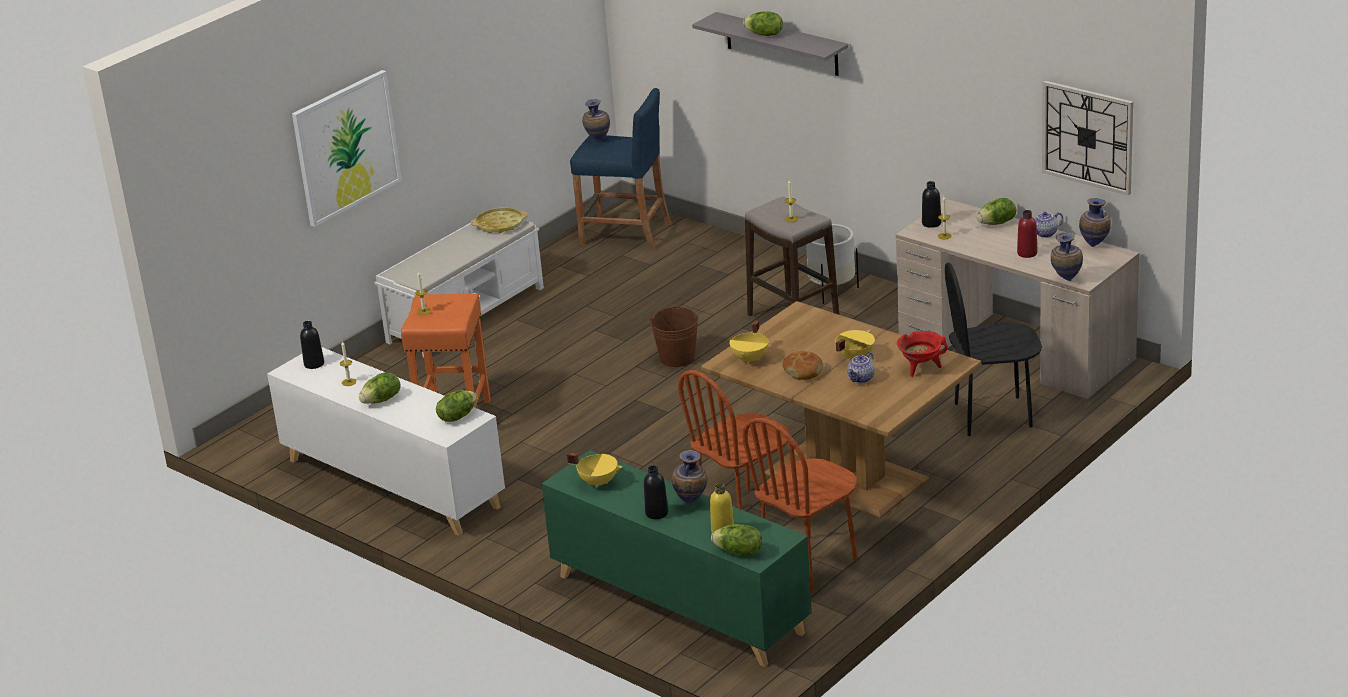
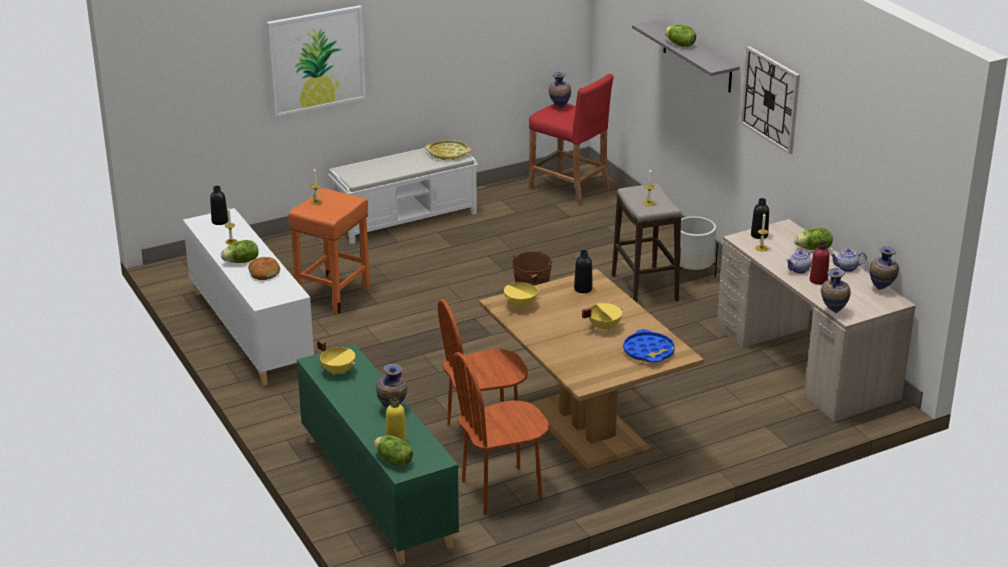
camera: 20 degrees right, 0 degrees up
lettuce [436,390,477,422] -> none
blue stool [570,88,671,250] -> red stool [529,74,614,206]
black bottle [644,466,668,519] -> black bottle moved to [574,250,592,293]
bread [782,351,823,380] -> bread moved to [248,257,280,280]
teapot [847,352,875,383] -> teapot moved to [786,250,814,274]
red cooking pot [897,331,948,377] -> blue tray [623,329,675,362]
black chair [945,262,1042,436] -> none
wall clock [1042,81,1133,196] -> wall clock moved to [740,46,800,154]

